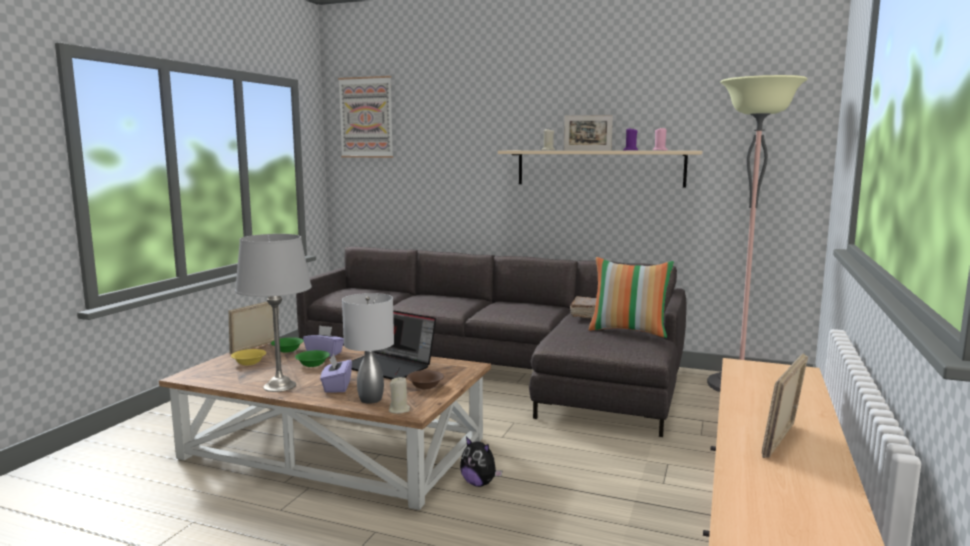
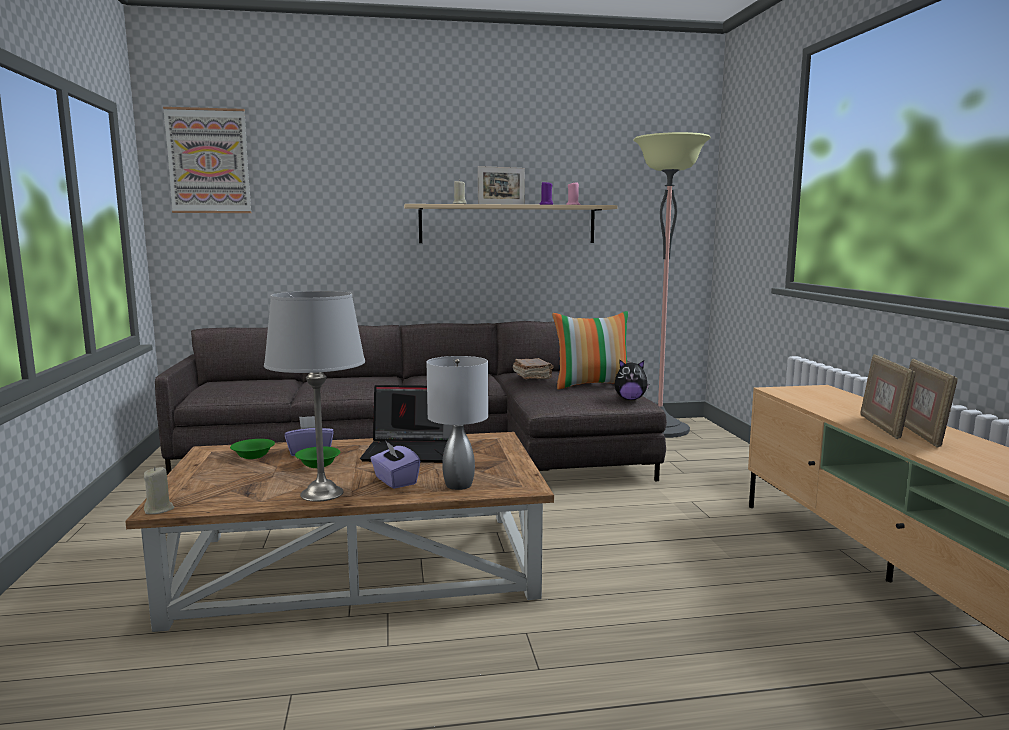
camera: 30 degrees left, 0 degrees up
picture frame [228,302,279,354] -> picture frame moved to [860,354,916,439]
yellow bowl [231,349,266,365] -> none
beige candle [389,377,410,414] -> beige candle moved to [144,467,174,514]
brown bowl [407,370,444,389] -> none
plush toy [460,437,503,487] -> plush toy moved to [615,360,649,400]

